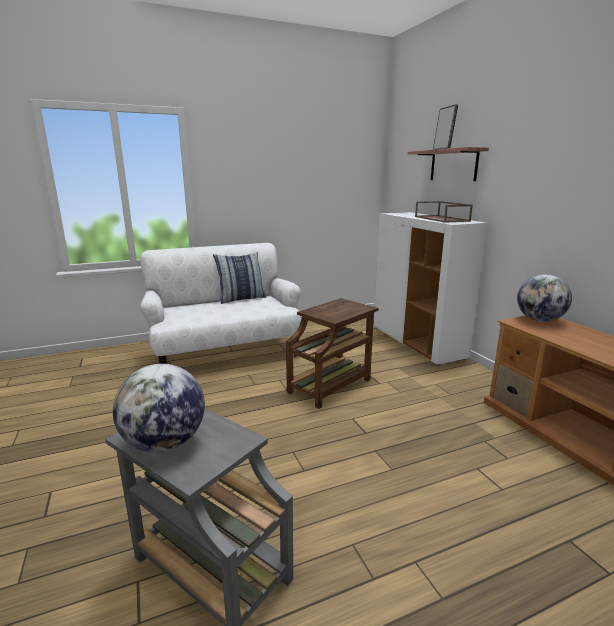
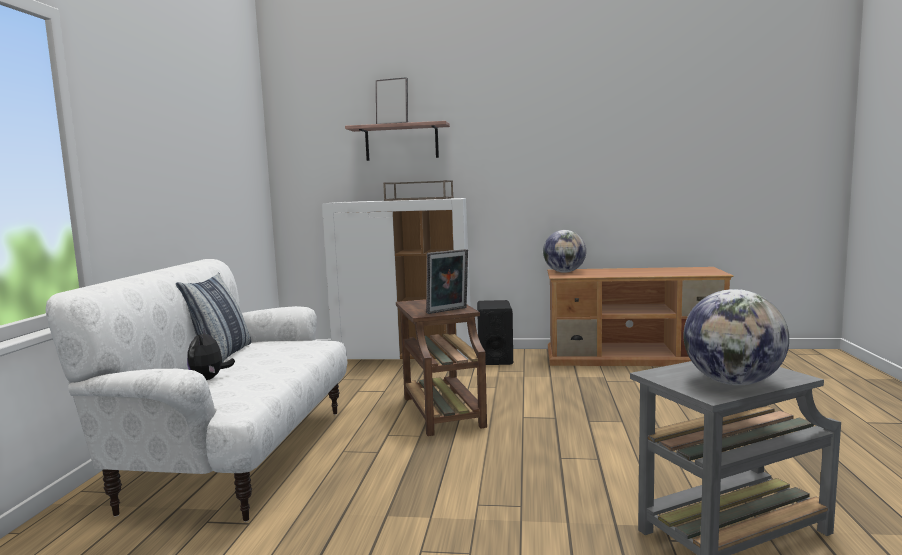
camera: 60 degrees left, 10 degrees down
none -> plush toy [187,328,235,380]
none -> picture frame [426,249,468,314]
none -> black speaker [477,300,513,365]

